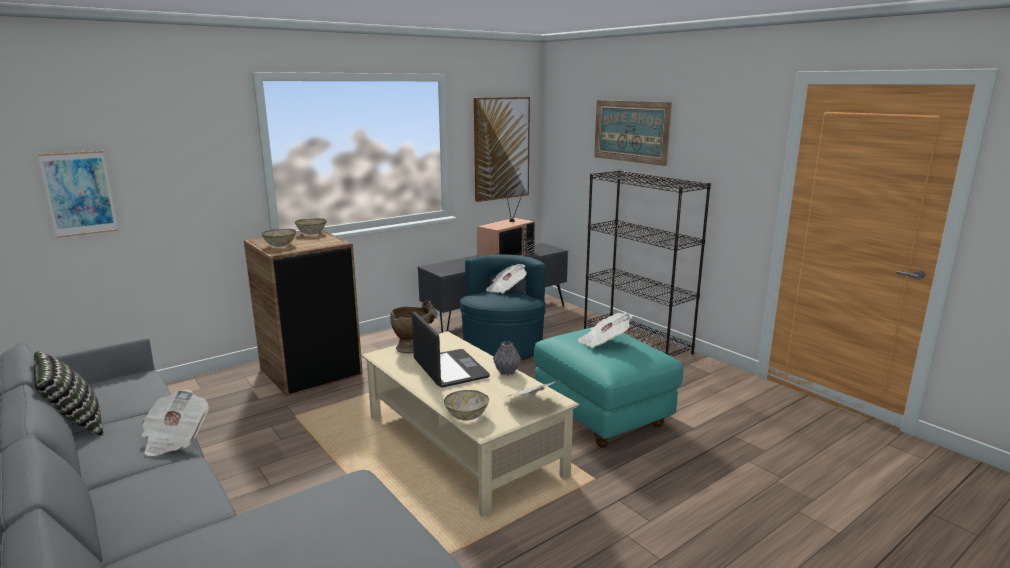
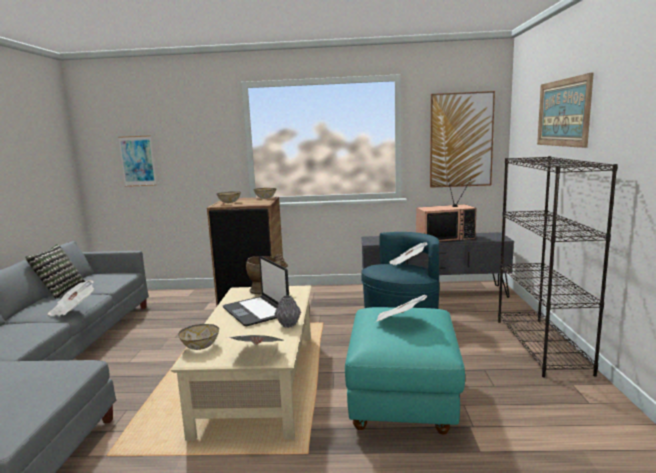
camera: 40 degrees right, 5 degrees down
laptop [412,312,490,388] -> laptop turned 135 degrees clockwise [223,256,289,326]

